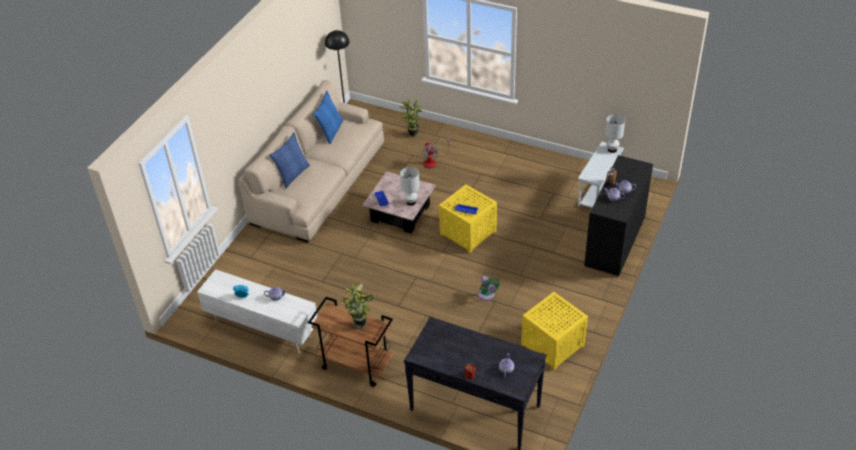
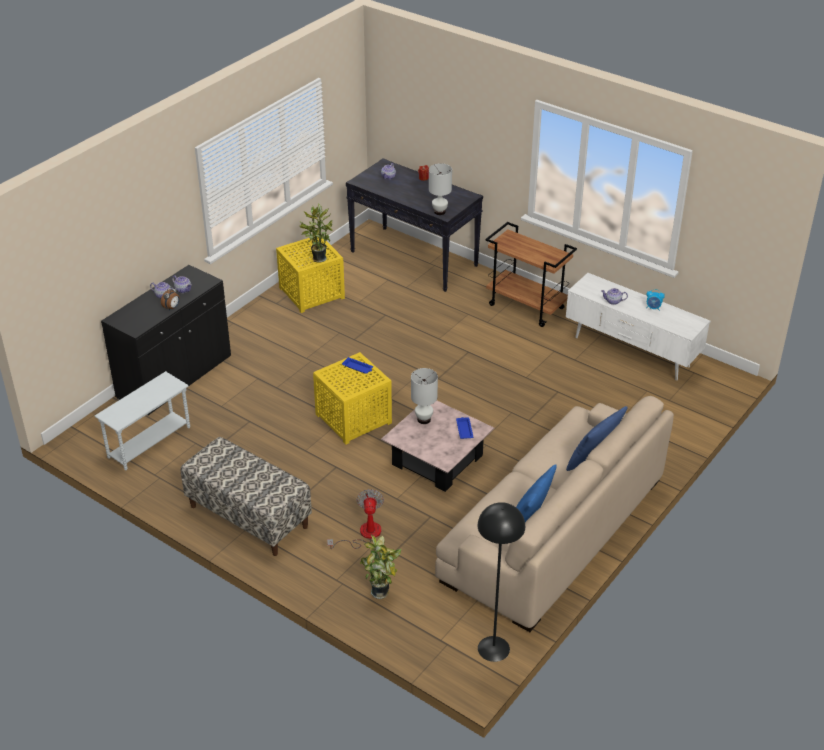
camera: 170 degrees left, 5 degrees down
potted plant [343,282,374,329] -> potted plant moved to [299,203,333,263]
green fan [478,276,500,301] -> none
white table lamp [605,114,625,153] -> white table lamp moved to [429,163,452,215]
none -> bench [181,437,312,556]

